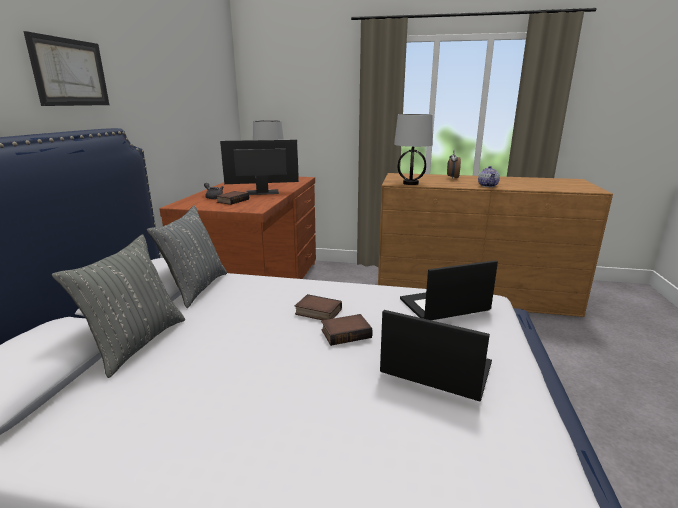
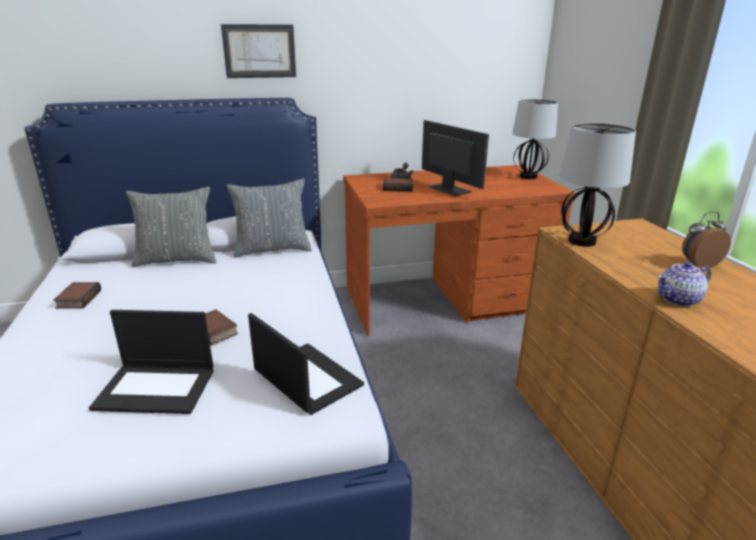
camera: 65 degrees right, 5 degrees up
book [295,294,342,320] -> book moved to [53,282,101,309]
laptop [380,310,492,401] -> laptop turned 90 degrees clockwise [89,310,214,414]

